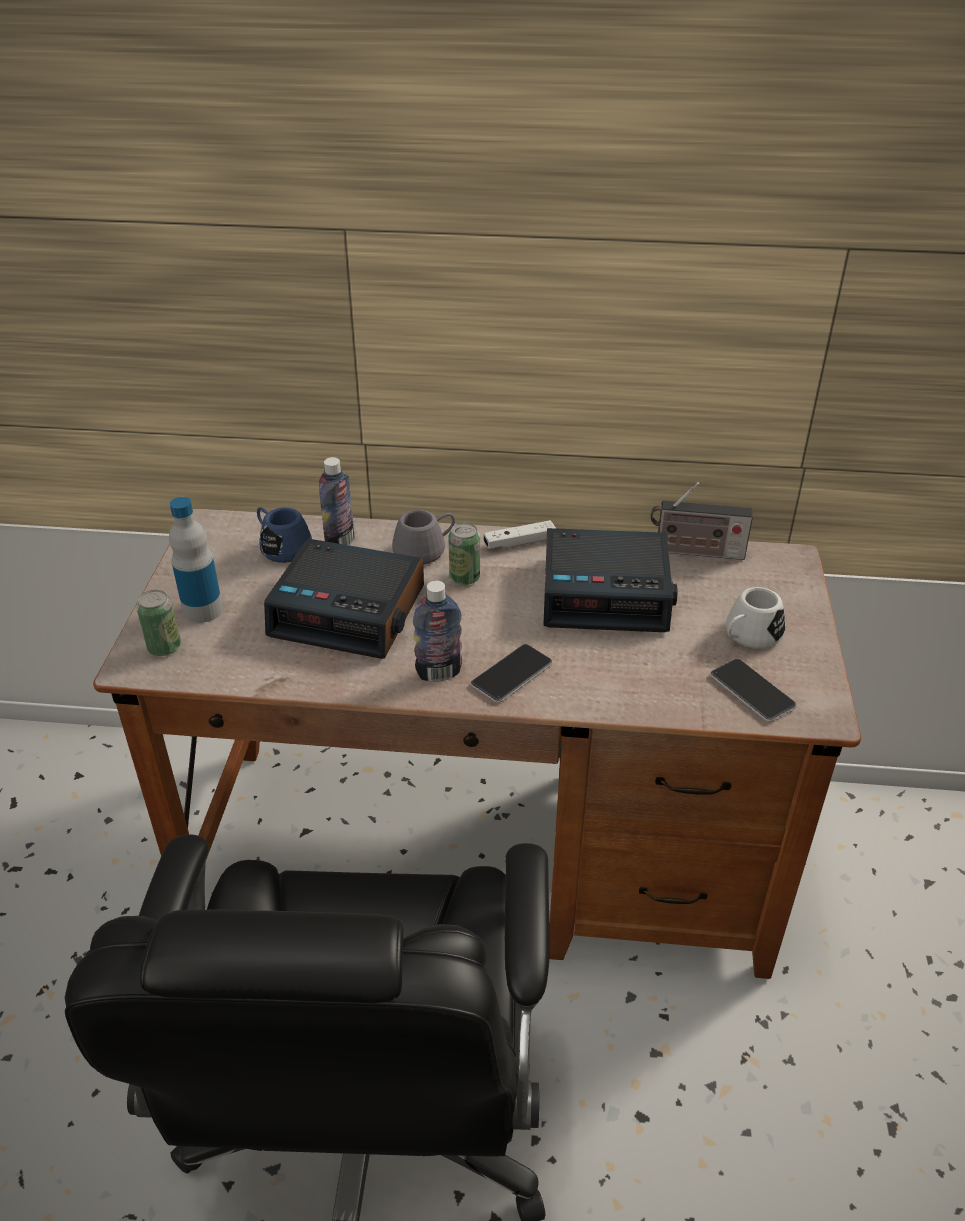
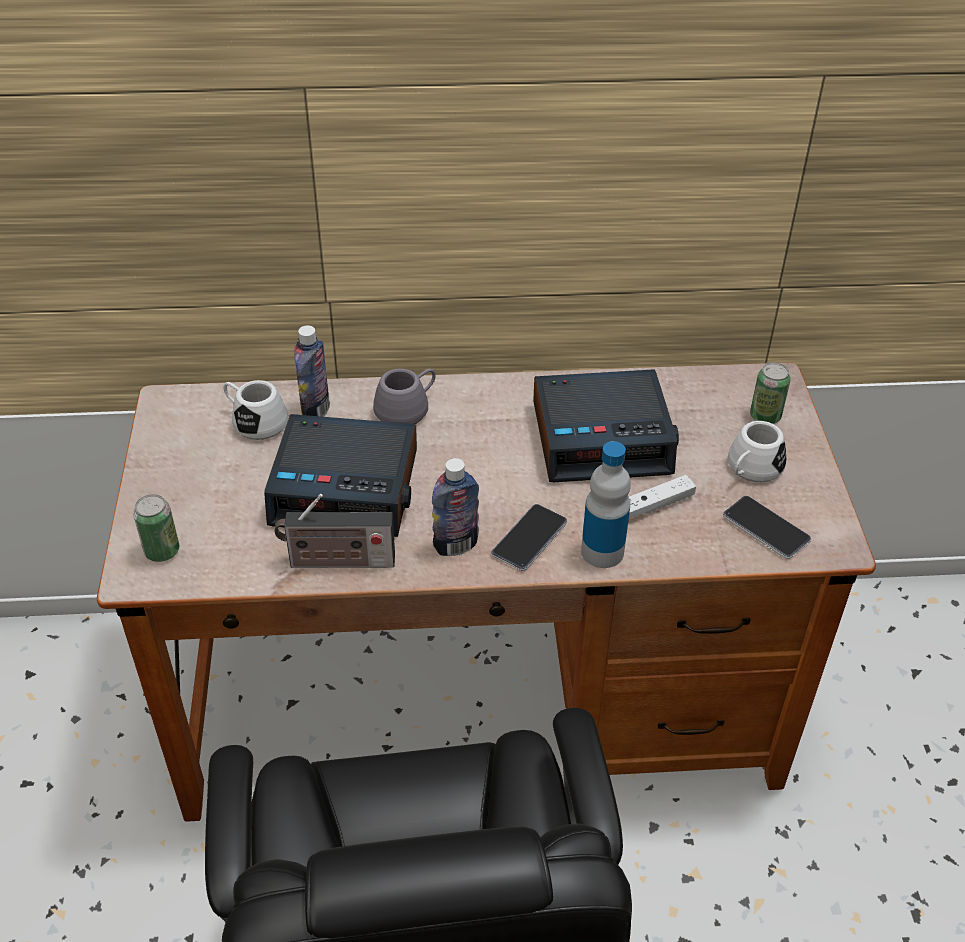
camera: 10 degrees left, 5 degrees up
bottle [169,497,223,623] -> bottle moved to [581,441,631,568]
blue mug [257,507,312,563] -> white mug [224,380,288,440]
can [448,523,480,585] -> can moved to [750,362,791,424]
white game controller [484,520,556,549] -> white game controller moved to [629,475,696,519]
radio [651,482,753,560] -> radio moved to [275,494,395,568]

